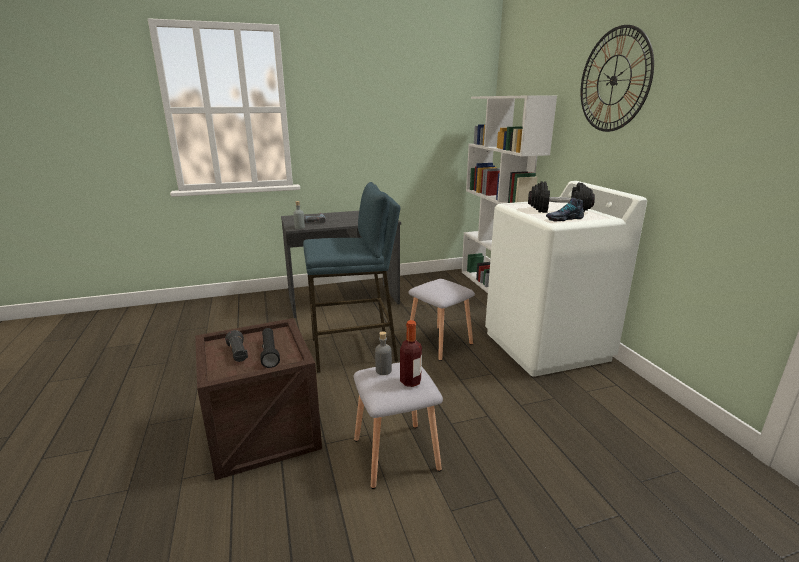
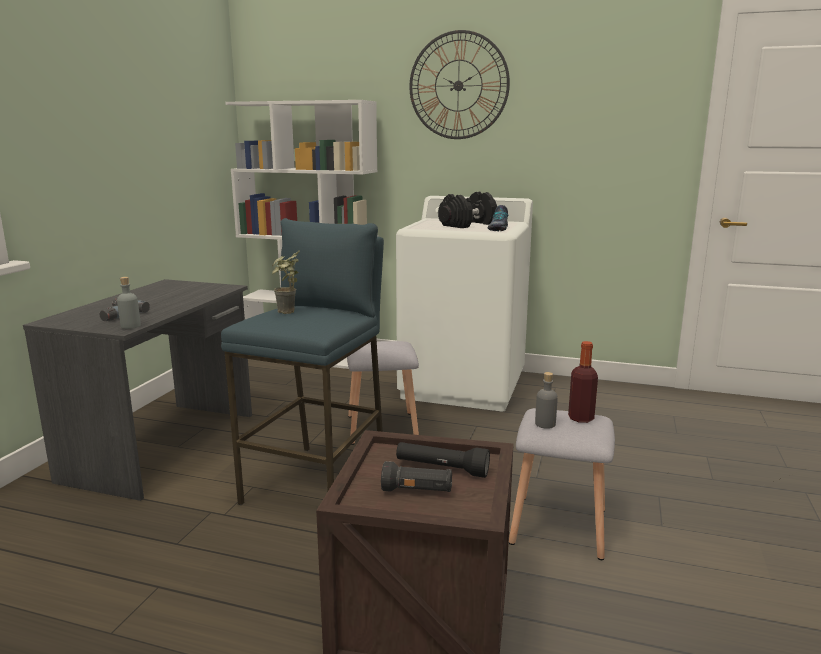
camera: 55 degrees left, 5 degrees down
none -> potted plant [272,251,300,314]

